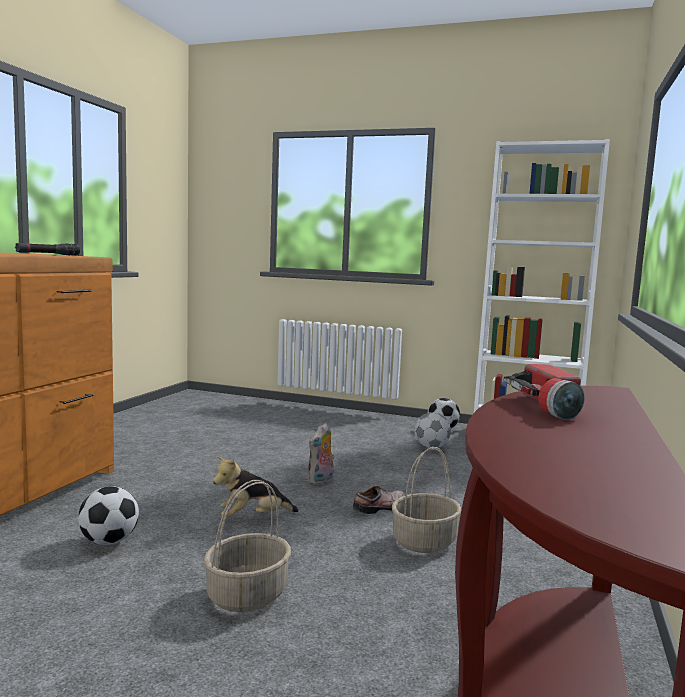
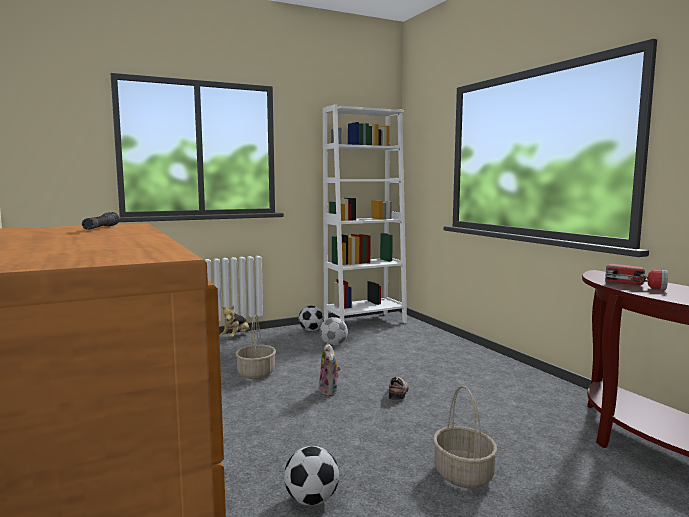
camera: 45 degrees left, 0 degrees up
plush toy [213,456,298,517] -> plush toy moved to [220,305,250,338]
basket [392,447,461,553] -> basket moved to [235,315,276,379]

